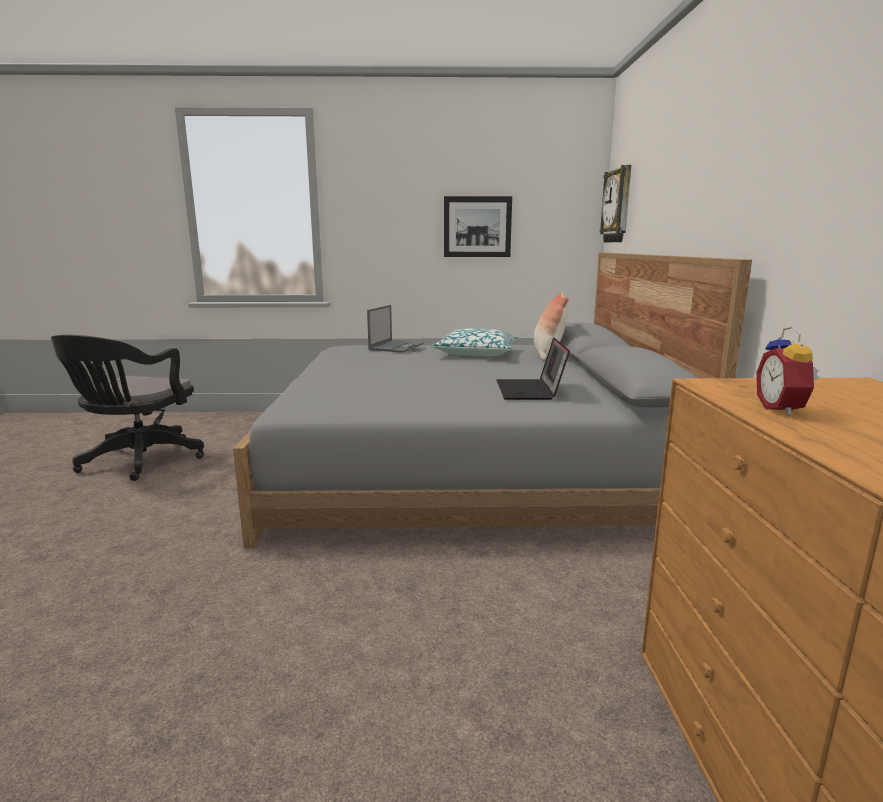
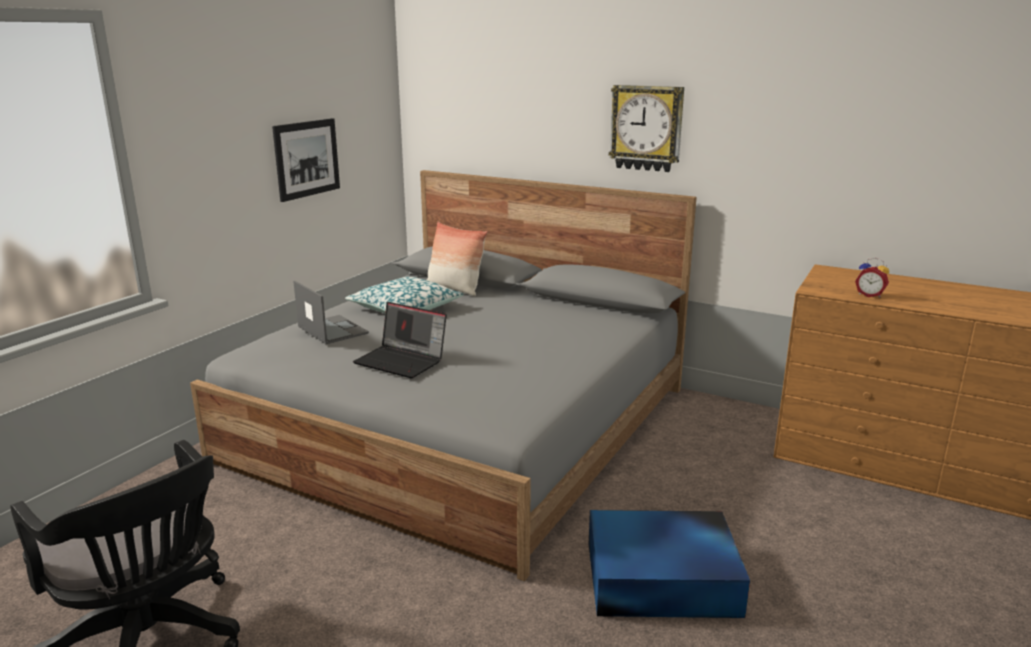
camera: 60 degrees left, 5 degrees up
laptop [497,337,570,400] -> laptop moved to [353,302,447,378]
wall clock [600,165,631,242] -> wall clock moved to [609,85,684,172]
none -> blue storage box [589,510,750,618]

